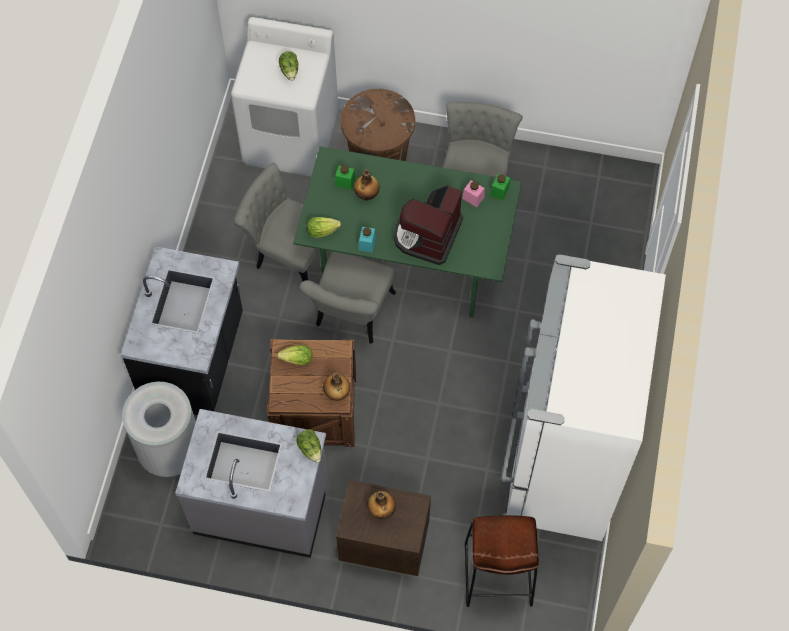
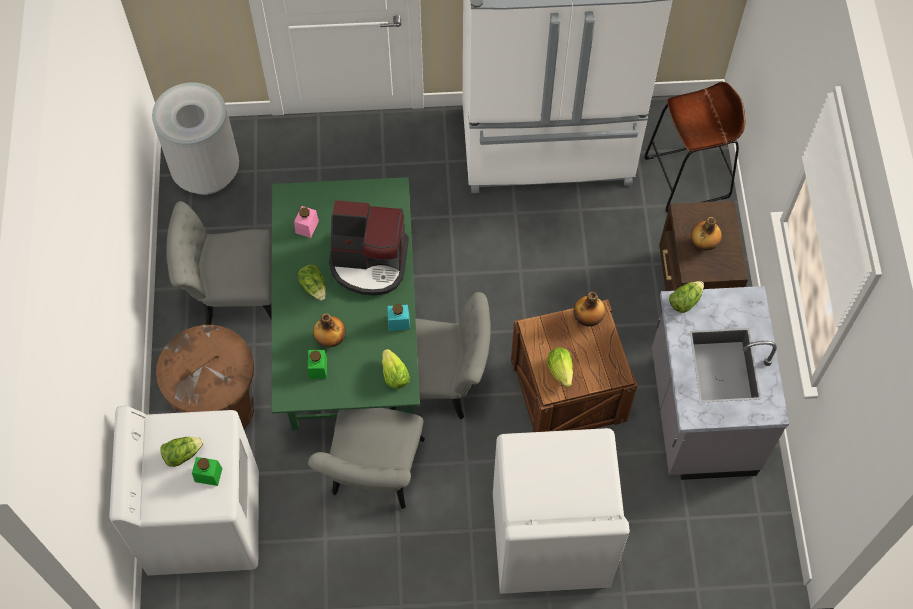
camera: 105 degrees left, 0 degrees up
black counter [121,246,243,415] -> white washing machine [493,428,630,594]
grey trash can [122,382,196,477] -> grey trash can moved to [152,82,239,195]
green jar [490,173,510,200] -> green jar moved to [192,457,223,486]
none -> lettuce [298,264,326,301]

